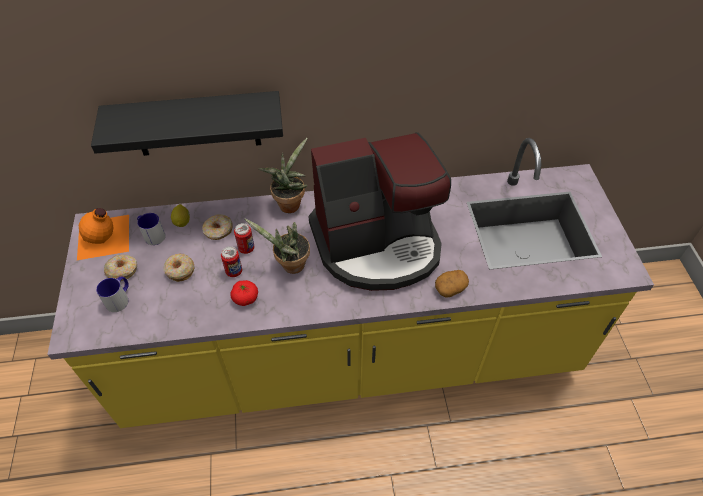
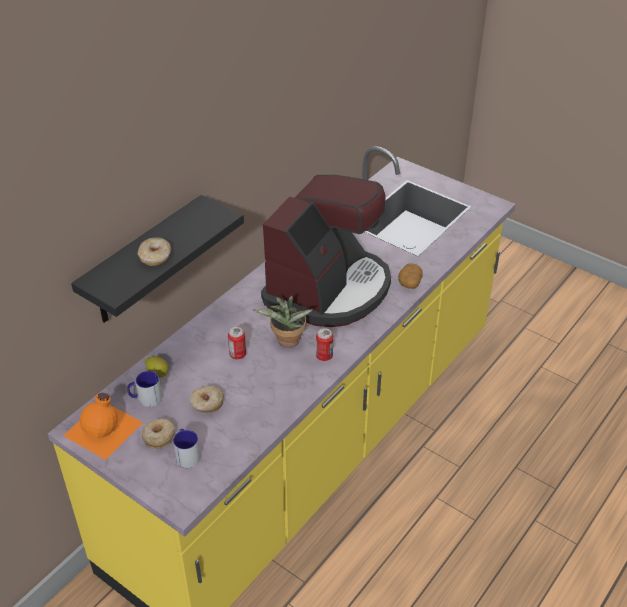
camera: 45 degrees left, 10 degrees down
donut [202,214,233,240] -> donut moved to [138,237,171,266]
can [221,246,242,277] -> can moved to [316,328,333,361]
tomato [230,280,258,306] -> none
potted plant [259,138,308,213] -> none

